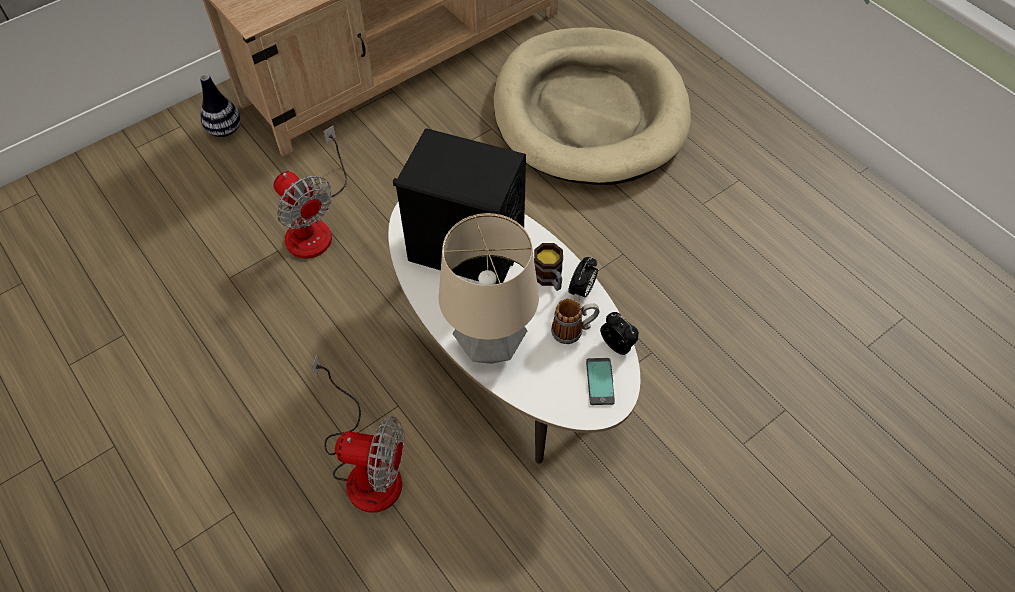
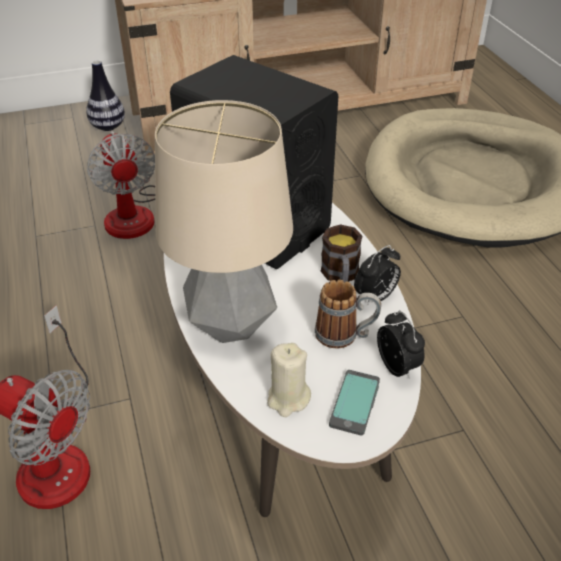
camera: 20 degrees right, 15 degrees down
none -> beige candle [267,343,311,417]

